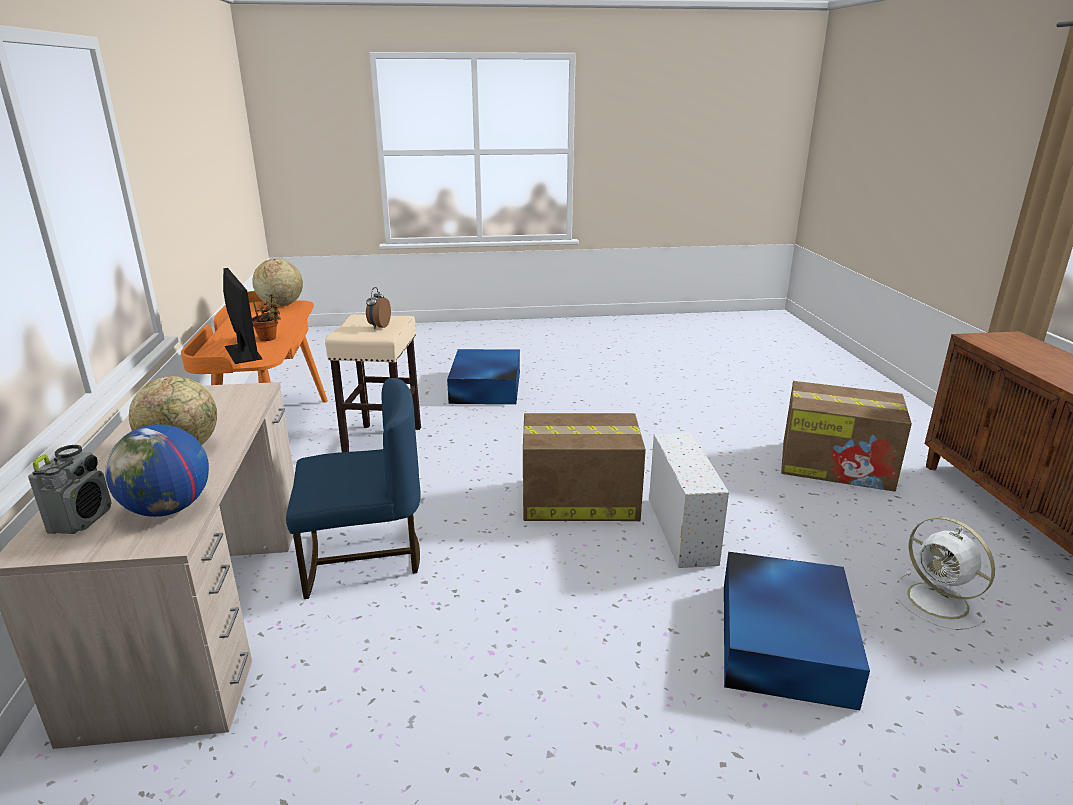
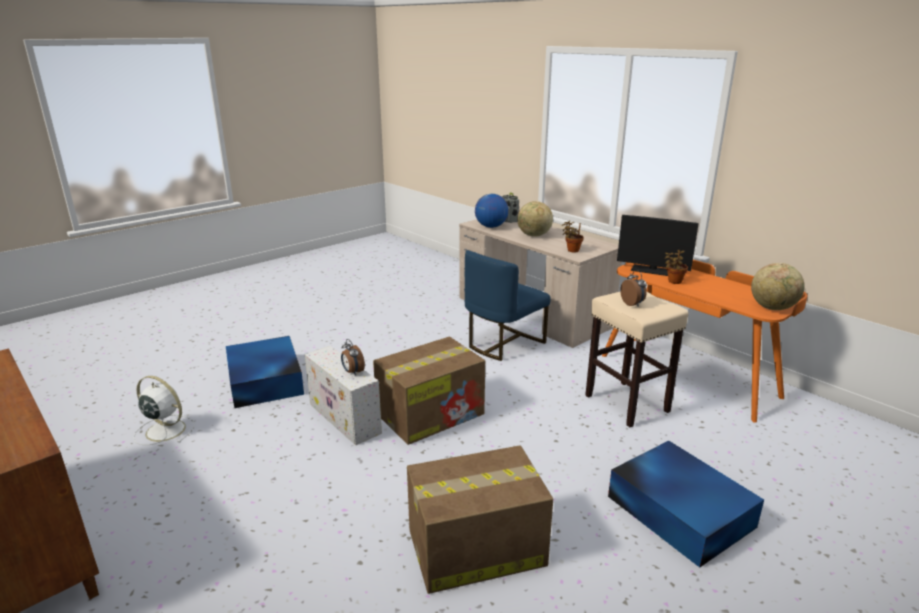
camera: 145 degrees right, 0 degrees up
cardboard box [781,381,912,492] -> cardboard box moved to [407,445,553,594]
none -> alarm clock [341,339,365,375]
none -> potted plant [562,221,584,253]

